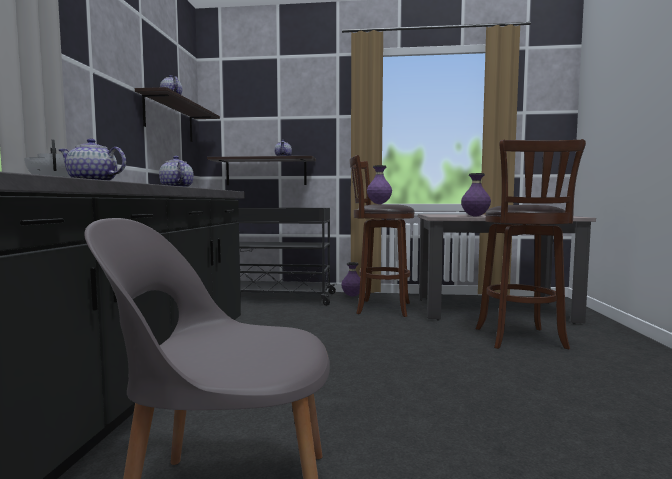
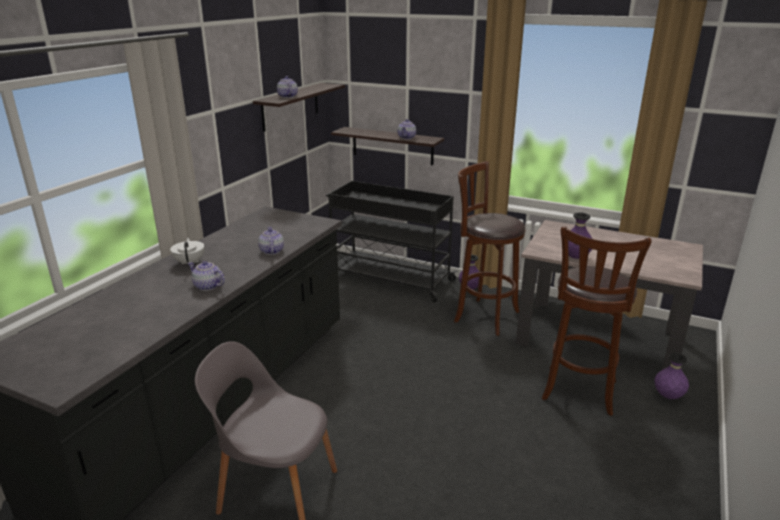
camera: 20 degrees right, 20 degrees up
purple vase [367,165,392,204] -> purple vase moved to [654,352,689,399]

